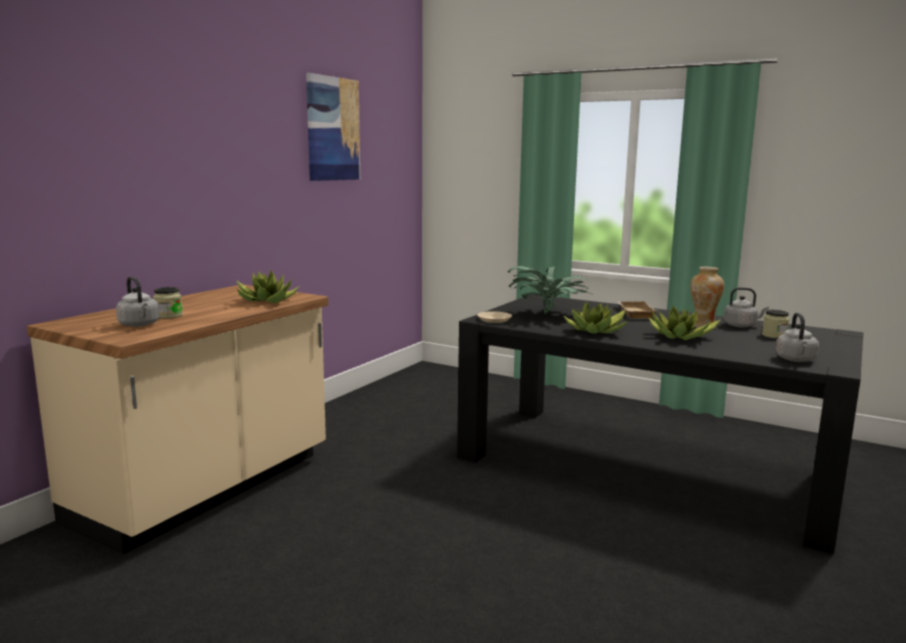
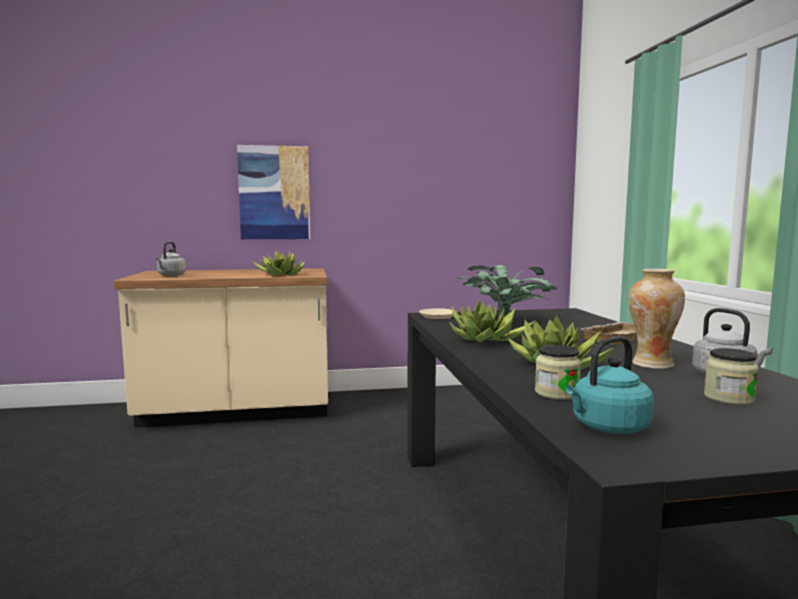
camera: 50 degrees right, 5 degrees down
jar [153,287,182,319] -> jar moved to [535,345,581,400]
picture [306,73,360,181] -> picture moved to [237,145,310,239]
grey kettle [776,313,819,362] -> turquoise kettle [565,336,654,434]

